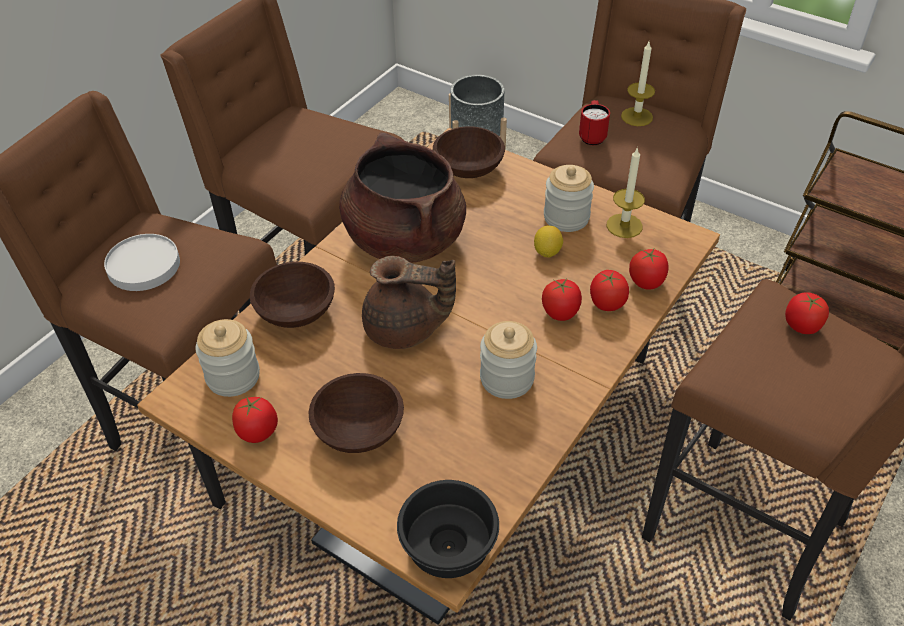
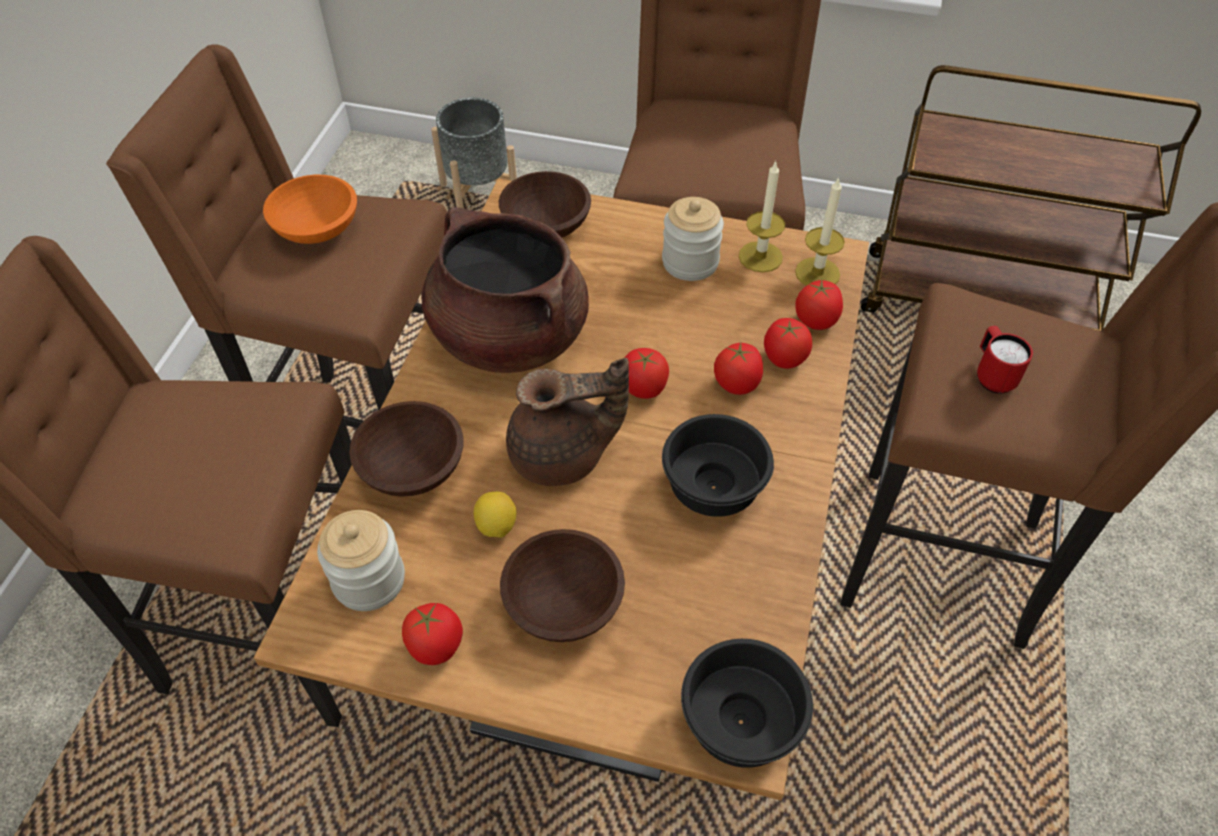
camera: 20 degrees left, 5 degrees up
white plate [104,234,180,291] -> none
jar [480,321,537,399] -> black bowl [662,414,774,517]
lemon [534,226,563,257] -> lemon moved to [474,492,517,538]
red mug [579,100,610,145] -> red mug moved to [977,326,1033,394]
candle [621,42,655,126] -> candle moved to [795,177,845,286]
tomato [785,292,829,334] -> tomato moved to [624,348,669,399]
none -> orange bowl [263,175,357,244]

